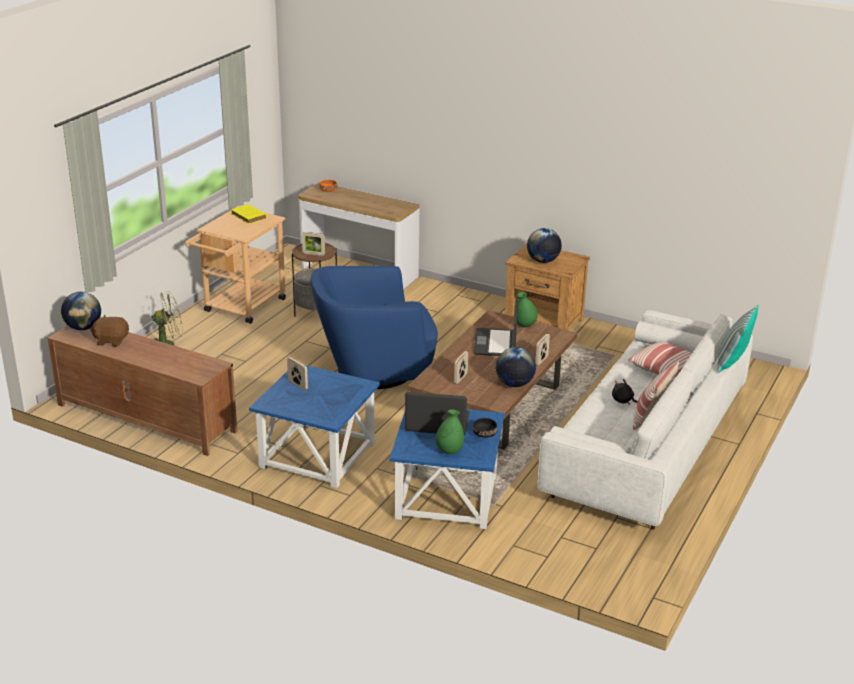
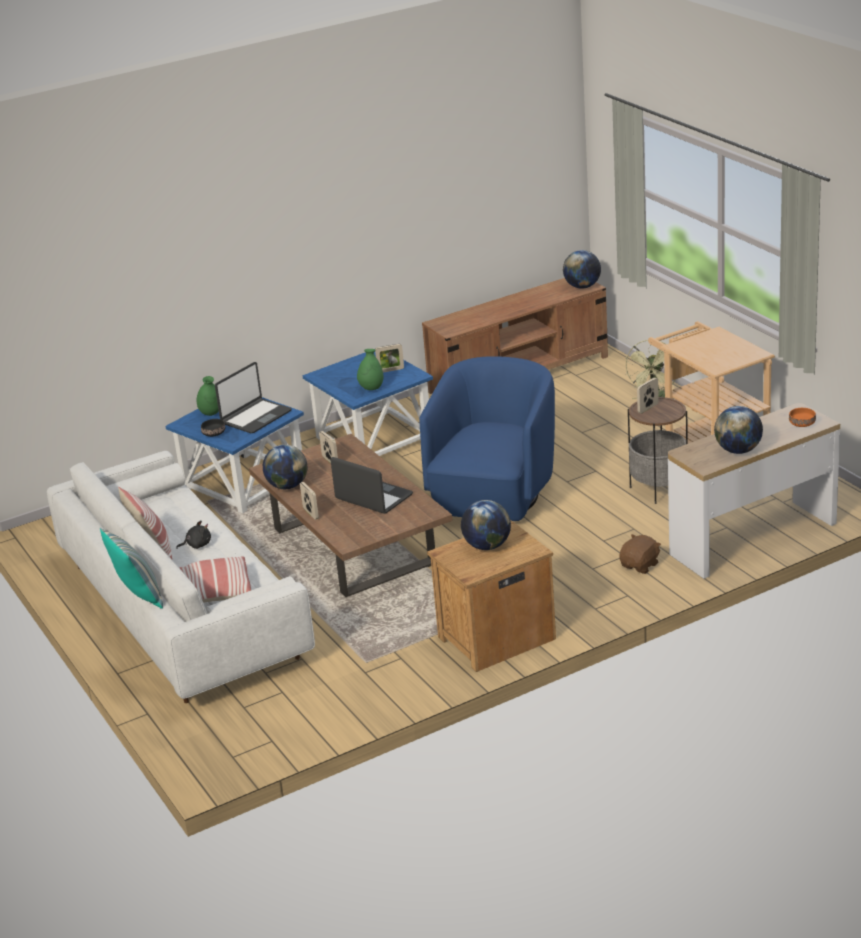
camera: 125 degrees right, 0 degrees up
brown plush toy [90,315,129,347] -> brown plush toy moved to [619,534,661,574]
yellow book [231,204,267,224] -> none
green vase [514,292,538,327] -> green vase moved to [357,349,383,390]
none -> globe [714,406,763,454]

